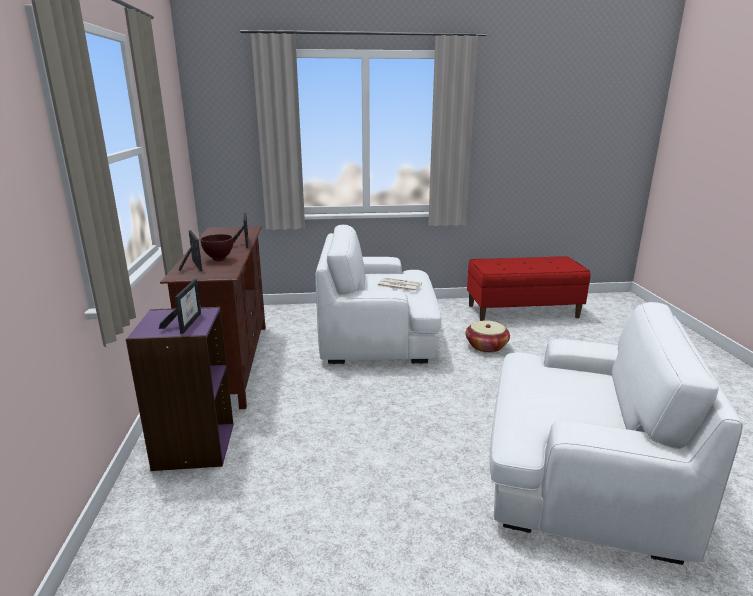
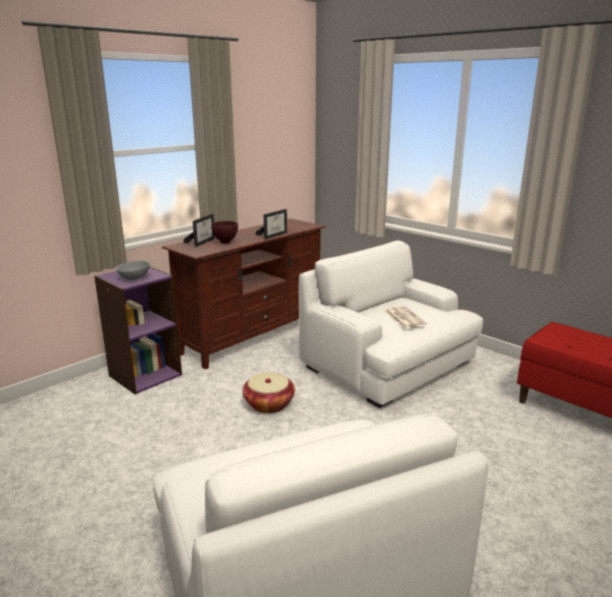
camera: 50 degrees right, 0 degrees up
picture frame [159,279,201,334] -> grey bowl [116,261,150,280]
basket [465,320,510,353] -> basket moved to [242,372,295,413]

